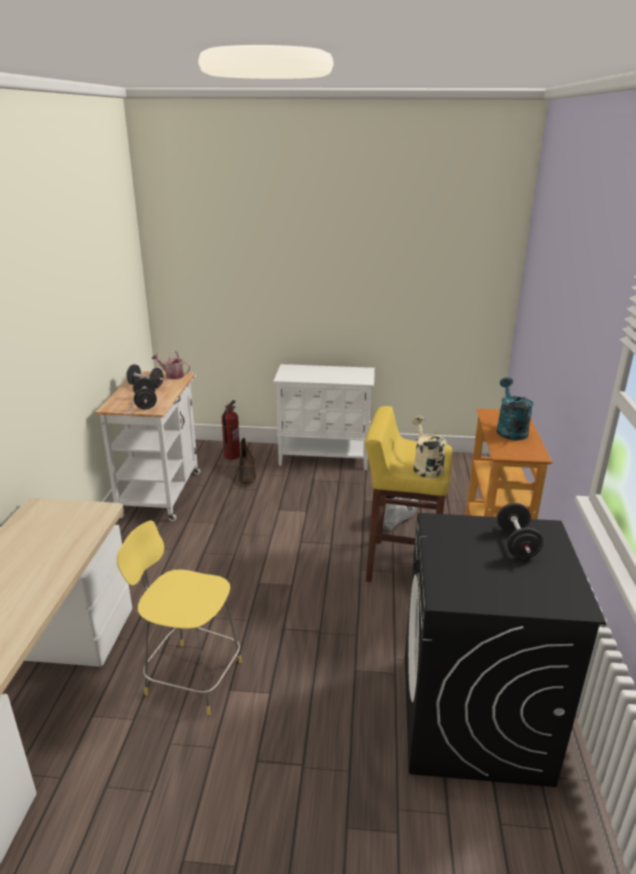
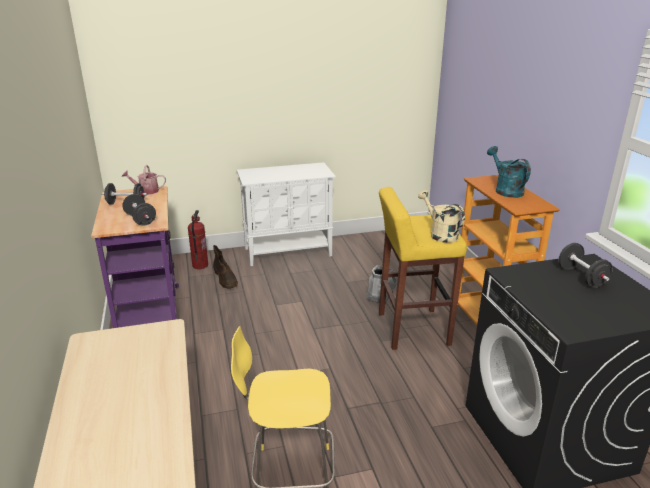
camera: 20 degrees left, 0 degrees up
white cart [95,371,201,521] -> purple cart [91,186,179,328]

